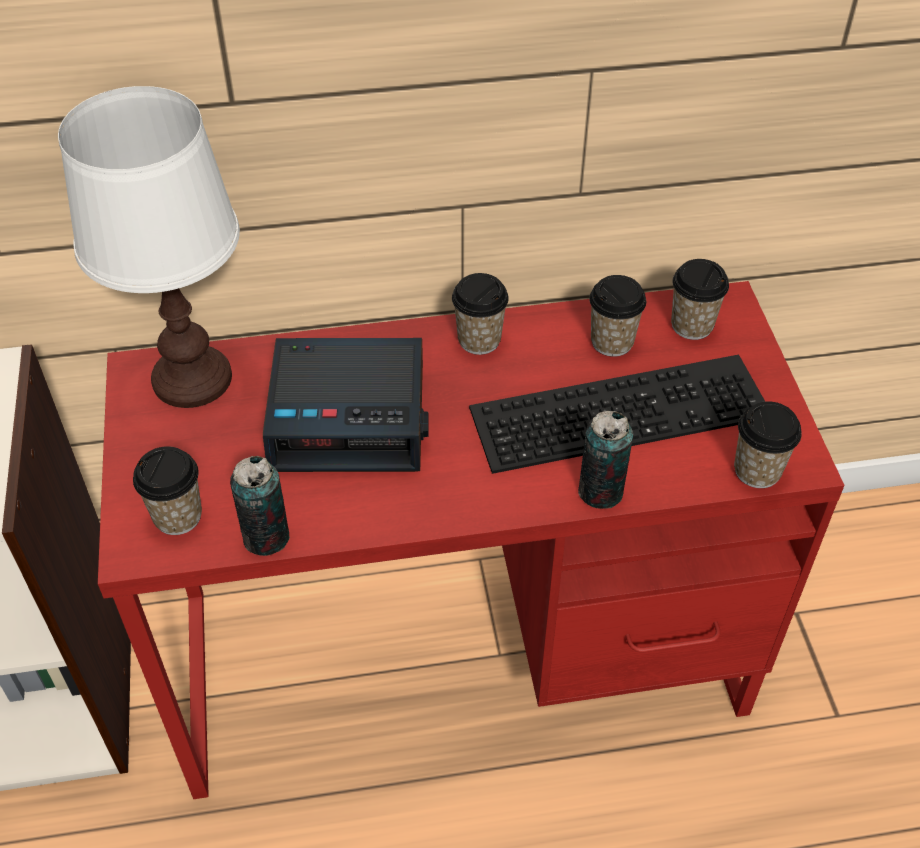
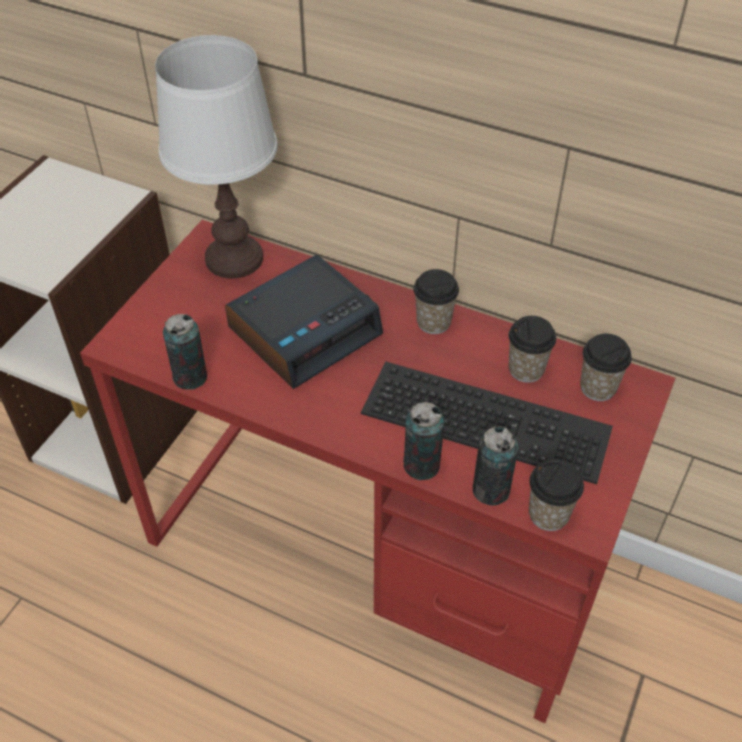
camera: 35 degrees right, 0 degrees up
cup [133,446,202,535] -> none
alarm clock [263,338,429,472] -> alarm clock turned 75 degrees counterclockwise [225,254,383,389]
none -> can [473,426,518,505]

